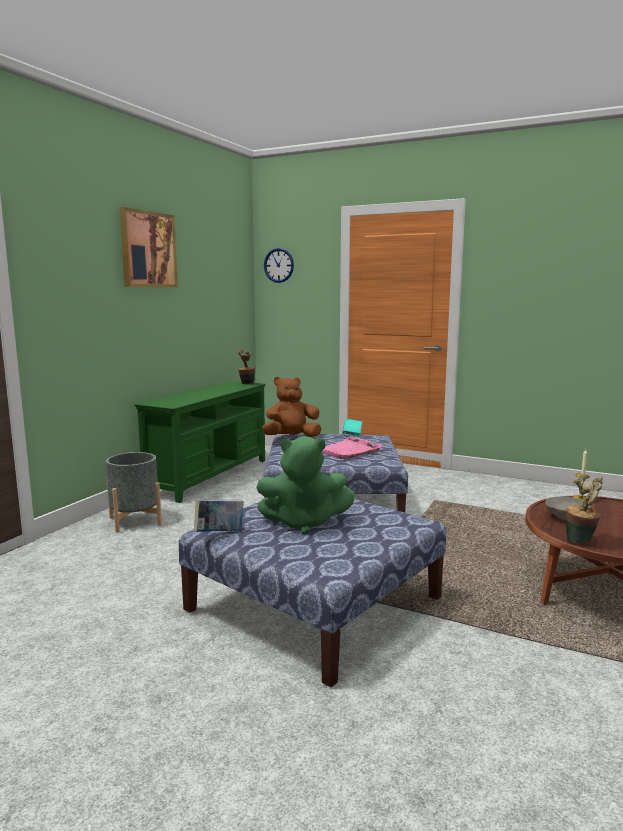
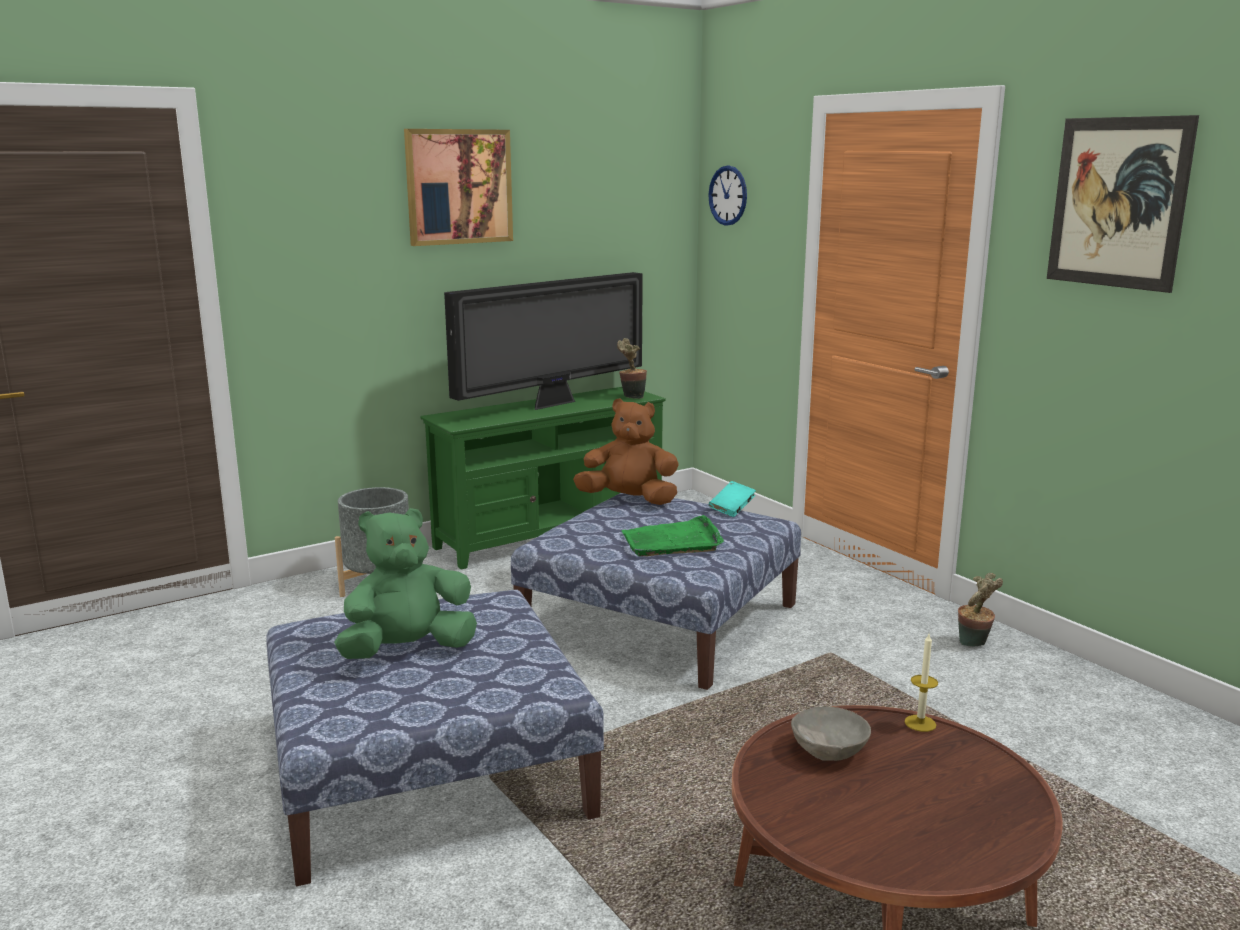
camera: 30 degrees right, 5 degrees up
book [194,500,244,532] -> none
green plush toy [256,436,355,534] -> green plush toy turned 120 degrees clockwise [334,508,477,659]
pink tray [322,436,382,460] -> green tray [621,515,724,557]
potted plant [566,474,603,544] -> potted plant moved to [958,573,1003,647]
none -> television [444,272,643,410]
none -> picture [1047,115,1199,293]

